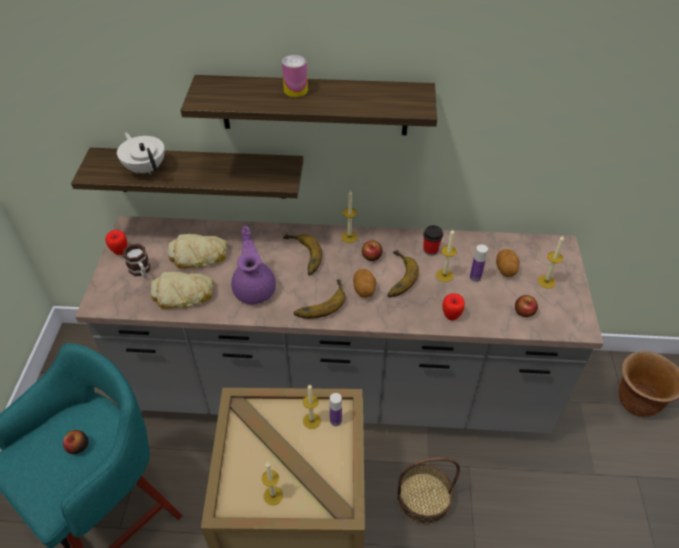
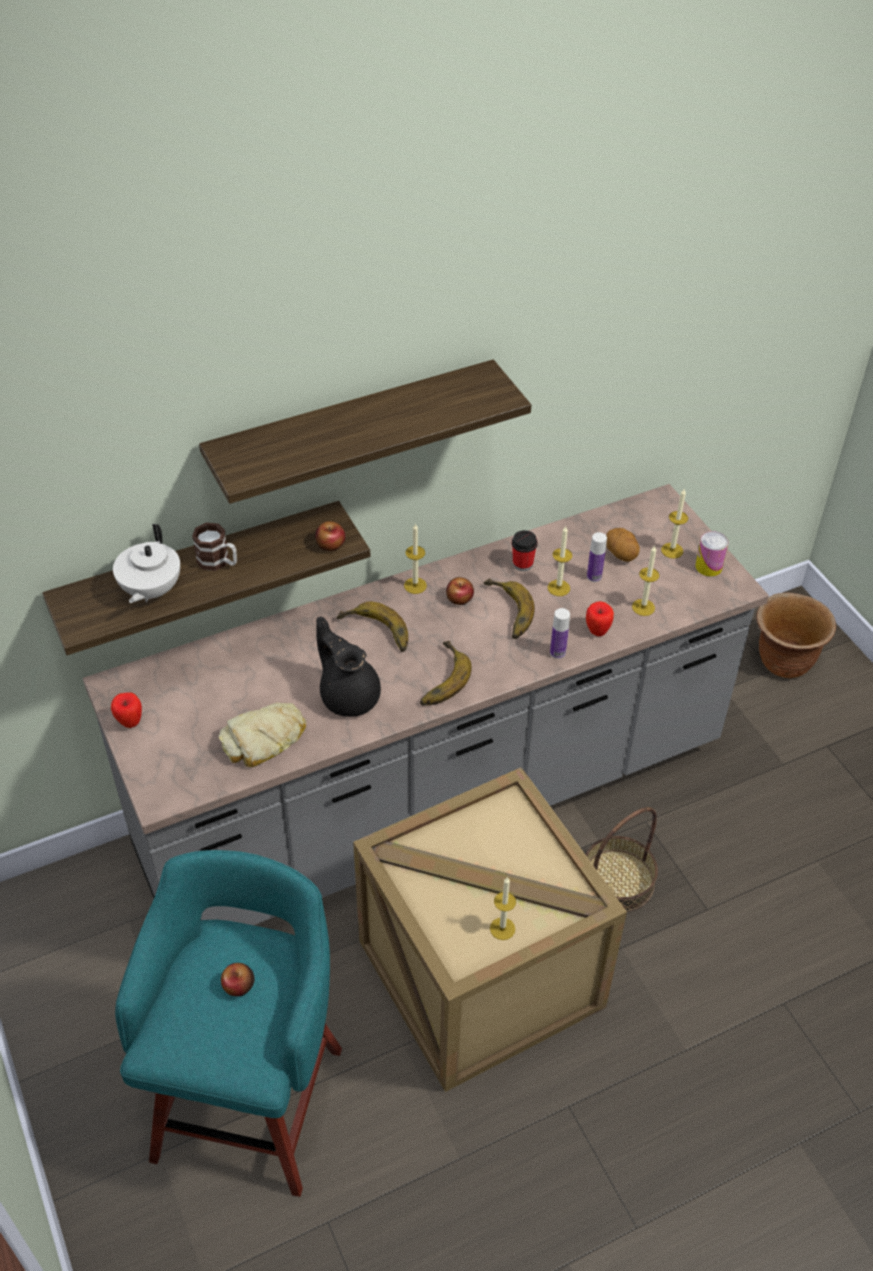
camera: 30 degrees left, 0 degrees up
white teapot [117,132,165,175] -> white teapot turned 105 degrees counterclockwise [113,524,180,603]
mug [123,244,150,278] -> mug moved to [192,523,237,571]
bread [168,234,227,268] -> none
purple teapot [231,226,276,304] -> black teapot [316,616,381,717]
can [282,55,308,97] -> can moved to [695,531,729,577]
candle [303,384,321,429] -> candle moved to [632,546,659,616]
bottle [330,393,342,426] -> bottle moved to [550,608,570,659]
potato [353,269,376,298] -> none
apple [515,295,538,317] -> apple moved to [315,521,346,551]

